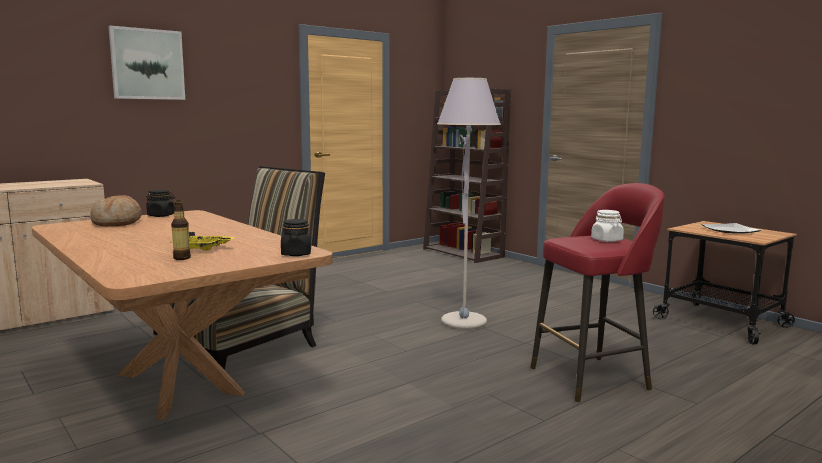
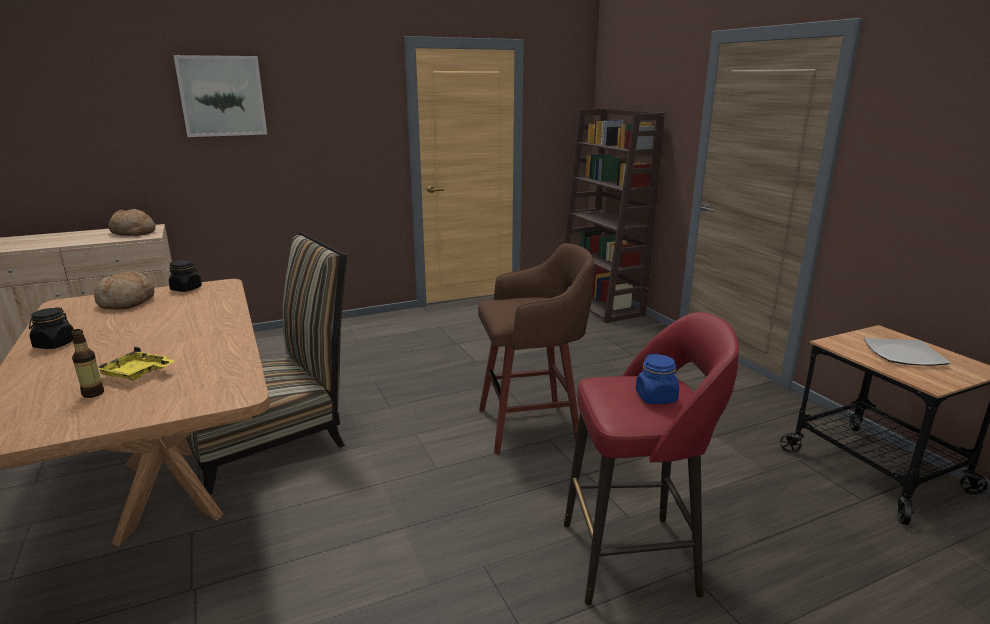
camera: 15 degrees right, 10 degrees up
black jar [281,219,311,256] -> black jar moved to [29,307,74,349]
grey floor lamp [437,78,501,329] -> brown stool [478,243,595,454]
white jar [591,210,624,242] -> blue jar [635,354,679,404]
none -> bread [108,209,156,236]

